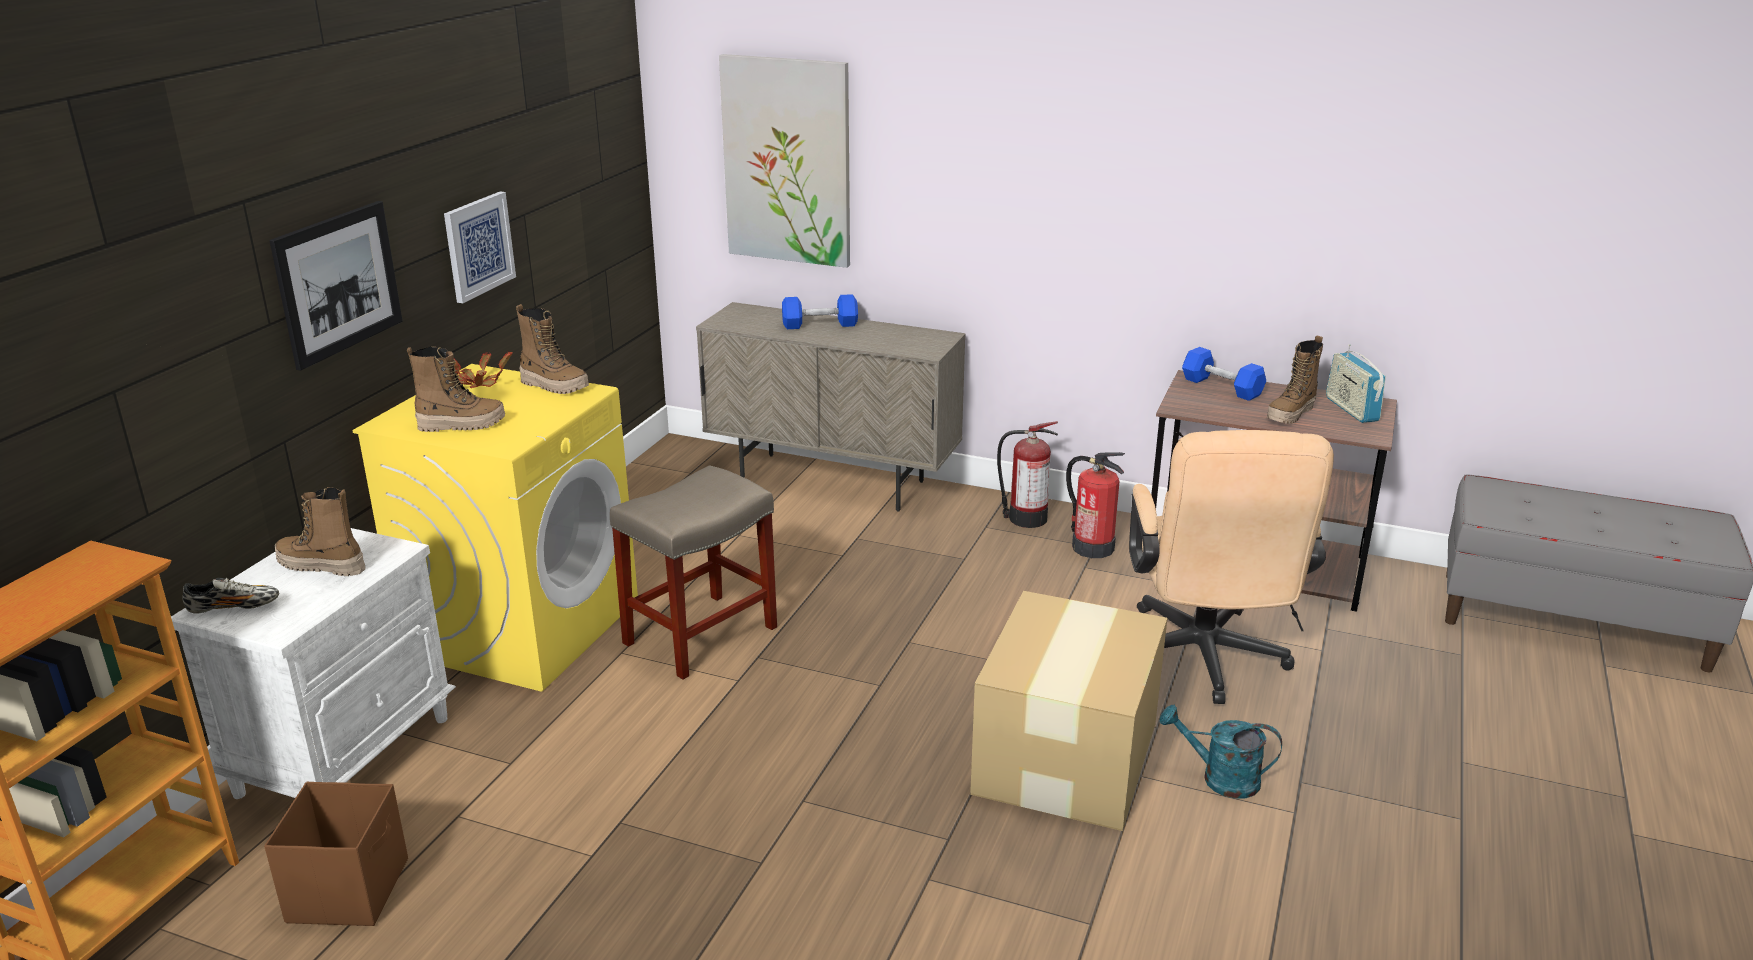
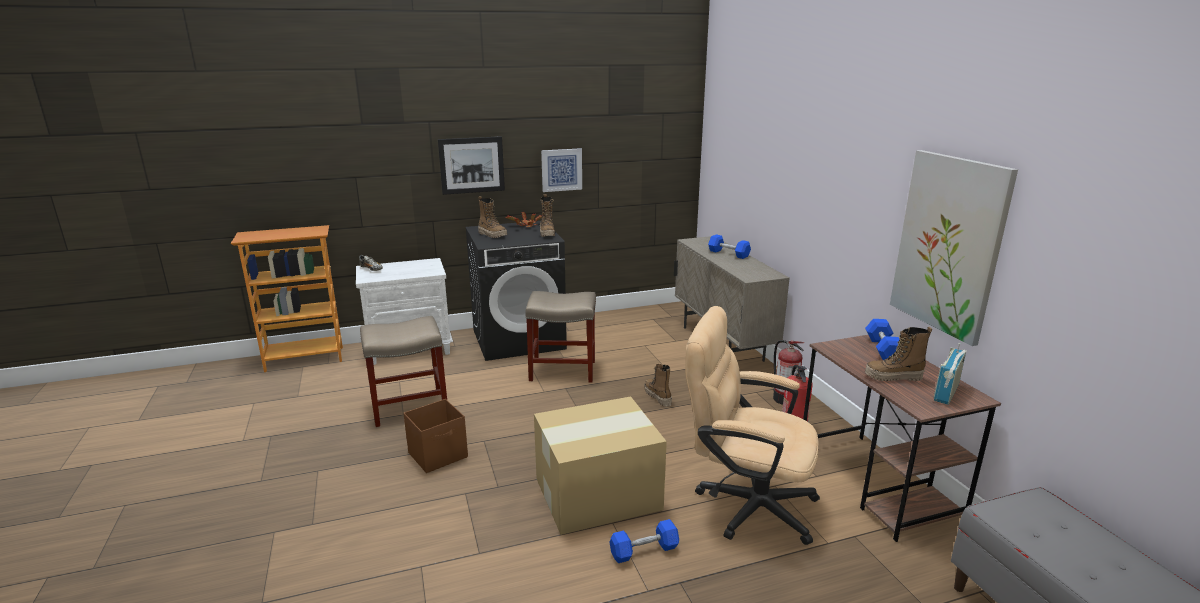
camera: 50 degrees right, 5 degrees down
brown storage box [264,782,408,926] -> brown storage box moved to [403,399,468,473]
boot [275,487,365,576] -> boot moved to [645,364,672,407]
yellow washing machine [353,364,638,691] -> black washing machine [465,221,567,361]
picture [719,54,850,268] -> picture moved to [890,150,1018,346]
beige office chair [1129,430,1334,704] -> beige office chair turned 60 degrees clockwise [685,306,820,545]
turquoise watering can [1160,705,1282,799] -> blue dumbbell [609,519,679,563]
none -> beige stool [360,316,447,427]

